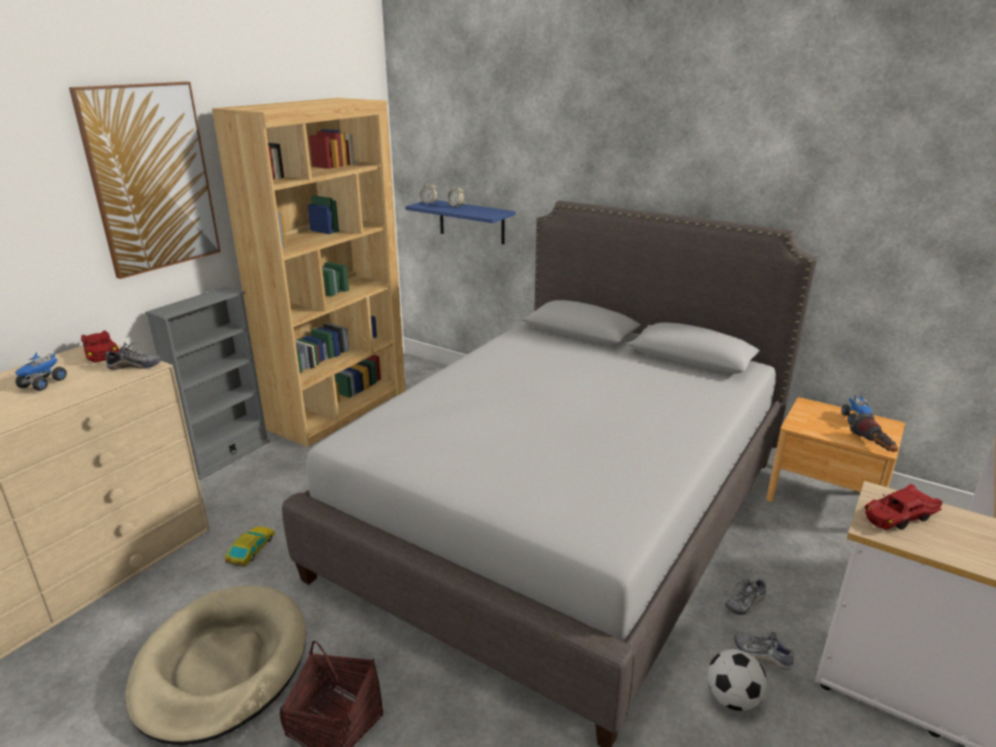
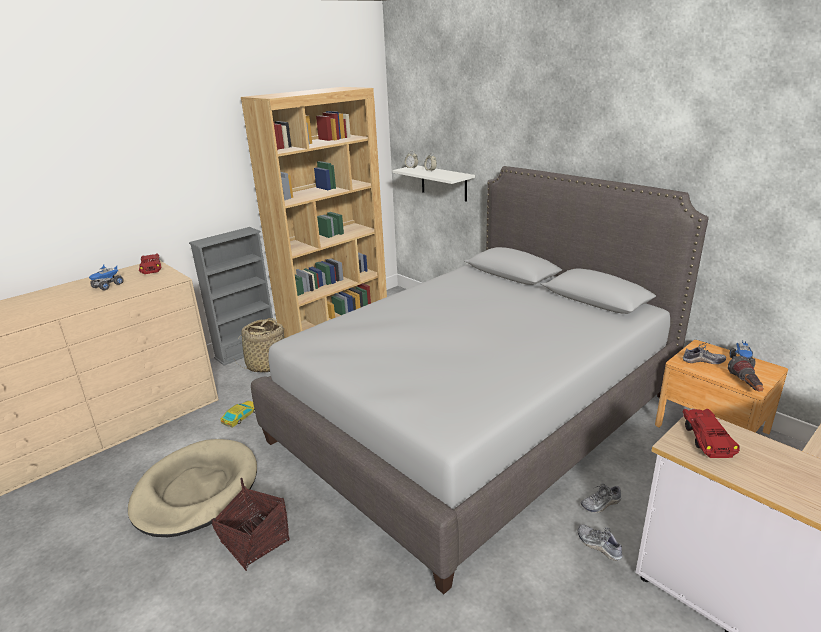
camera: 15 degrees right, 0 degrees up
picture [69,82,221,279] -> none
shoe [106,342,162,370] -> shoe moved to [683,343,726,364]
blue shelf [405,200,516,244] -> white shelf [392,165,475,202]
football [707,649,767,711] -> none
red toy car [865,484,942,530] -> red toy car turned 105 degrees clockwise [682,409,740,458]
none -> basket [234,318,284,372]

